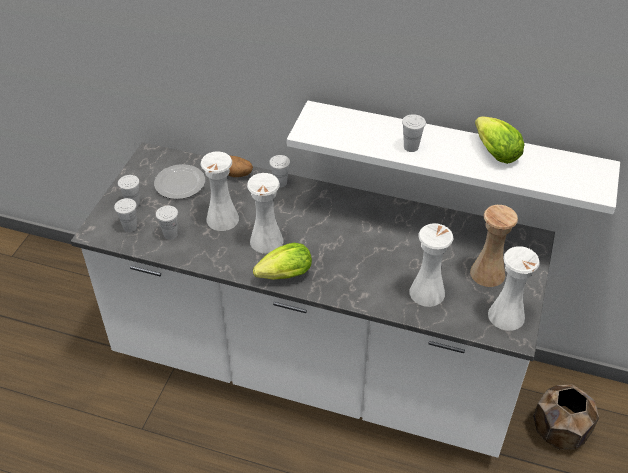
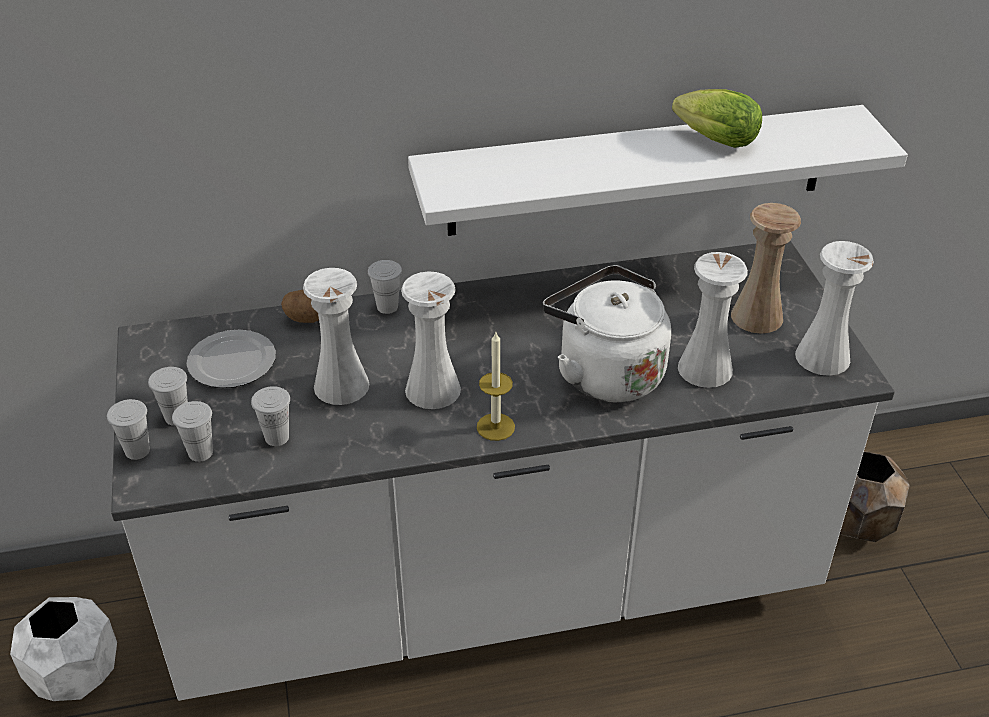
camera: 30 degrees left, 5 degrees down
lettuce [253,243,312,280] -> candle [477,332,515,441]
white cup [402,114,426,152] -> white cup moved to [107,399,150,460]
none -> white planter [10,597,117,701]
none -> white kettle [543,265,671,402]

